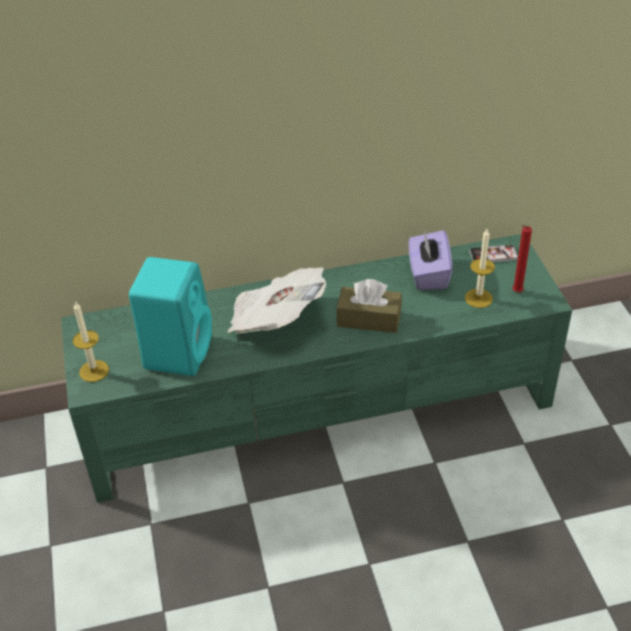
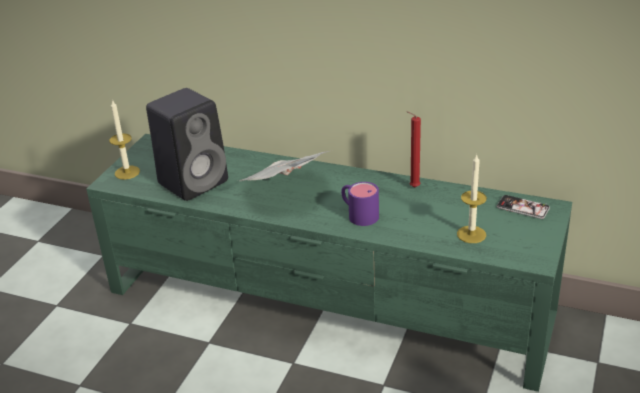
camera: 35 degrees right, 10 degrees down
turquoise speaker [129,257,212,376] -> black speaker [146,88,228,201]
brown tissue box [336,279,402,333] -> purple mug [341,182,379,226]
purple tissue box [409,230,452,290] -> none
red candle [512,225,532,292] -> red candle moved to [406,111,421,187]

